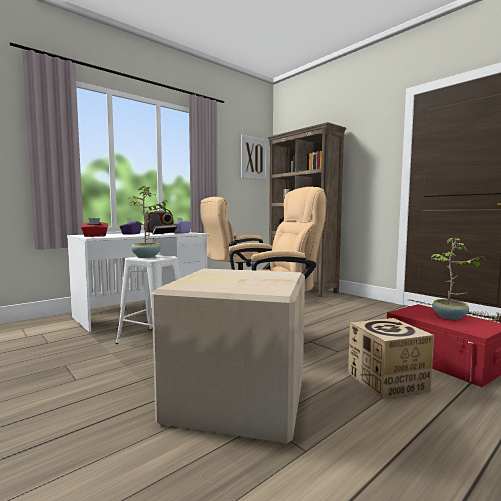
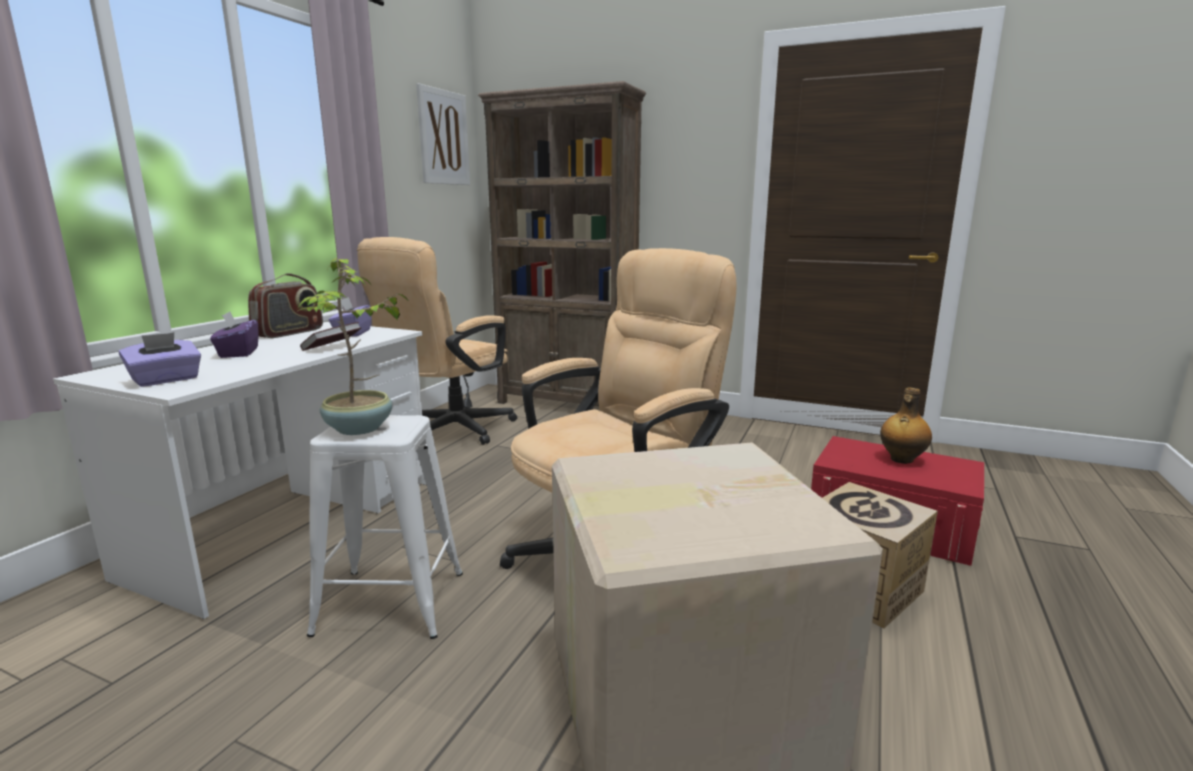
camera: 25 degrees left, 10 degrees up
red tissue box [81,218,108,237] -> purple tissue box [119,332,201,387]
potted plant [431,238,486,320] -> bottle [880,387,932,464]

